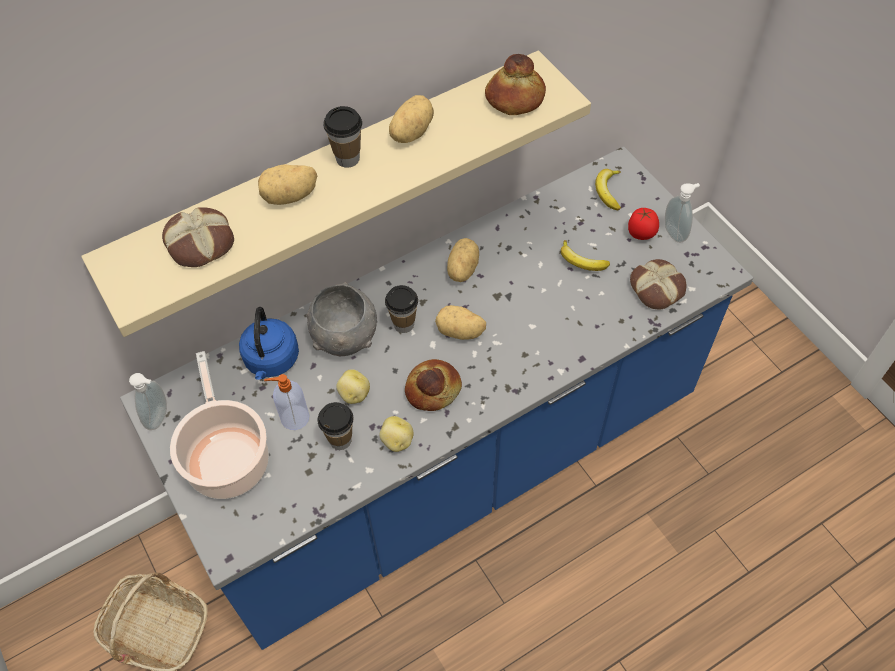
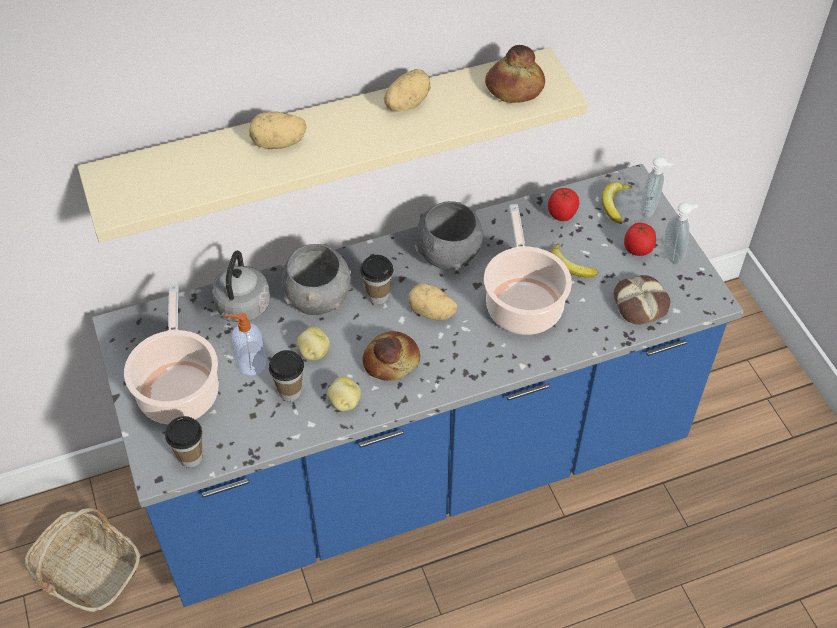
camera: 10 degrees right, 5 degrees down
soap dispenser [129,373,167,430] -> soap dispenser moved to [641,157,673,218]
bread [162,207,234,267] -> none
blue kettle [239,307,299,380] -> grey kettle [212,251,270,322]
cup [323,106,362,168] -> cup moved to [165,416,202,468]
potato [447,238,479,282] -> grey bowl [414,201,483,270]
none -> cooking pot [484,204,572,335]
none -> tomato [548,188,579,221]

